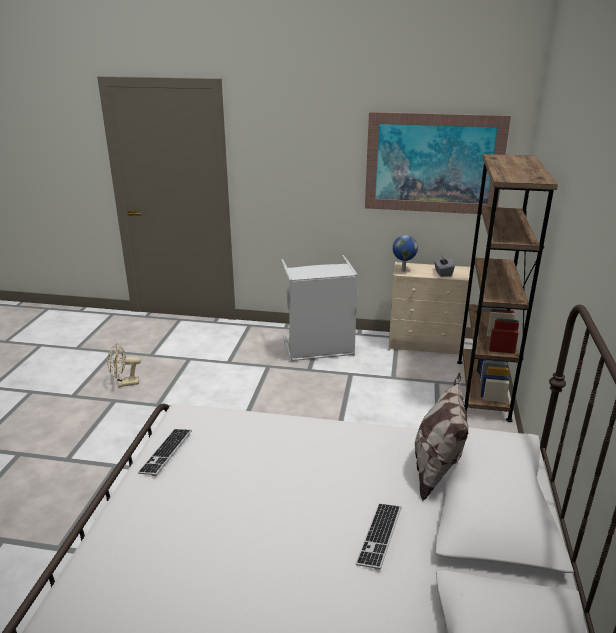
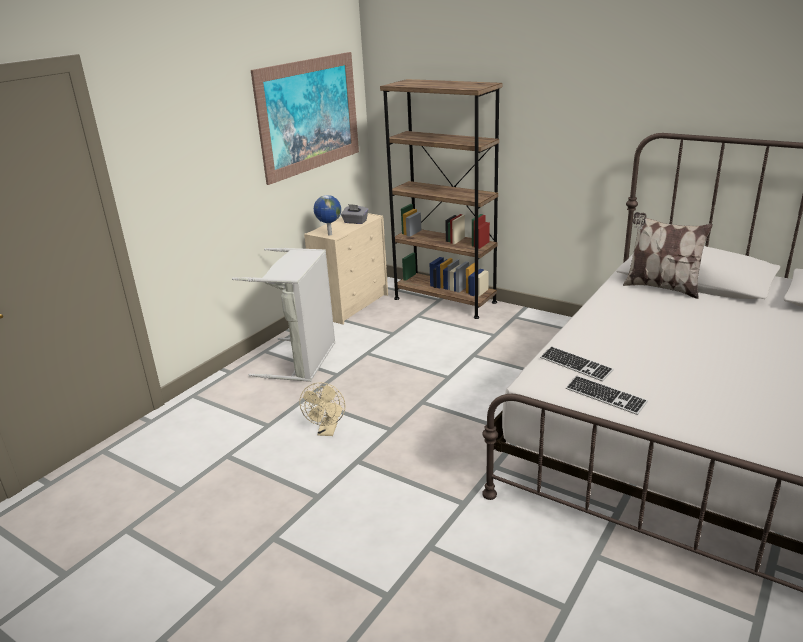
camera: 65 degrees left, 0 degrees up
beige fan [107,343,141,387] -> beige fan moved to [299,382,346,436]
keyboard [355,503,401,570] -> keyboard moved to [540,346,614,382]

